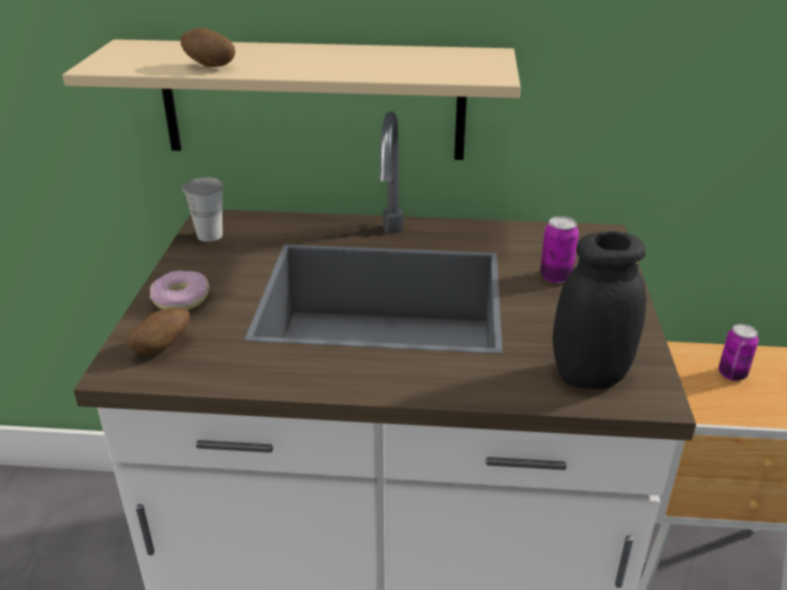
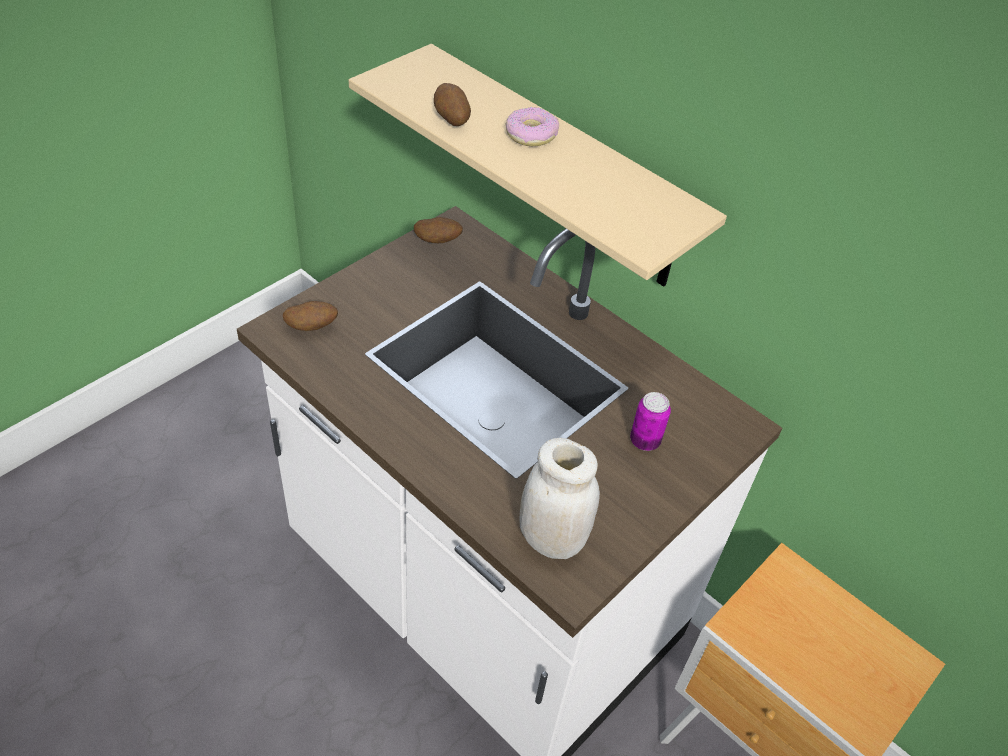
camera: 35 degrees right, 15 degrees up
donut [150,270,210,310] -> donut moved to [505,107,559,146]
white cup [182,177,224,242] -> potato [414,217,463,243]
black jar [552,231,646,389] -> white jar [519,438,600,559]
can [718,324,759,381] -> none

